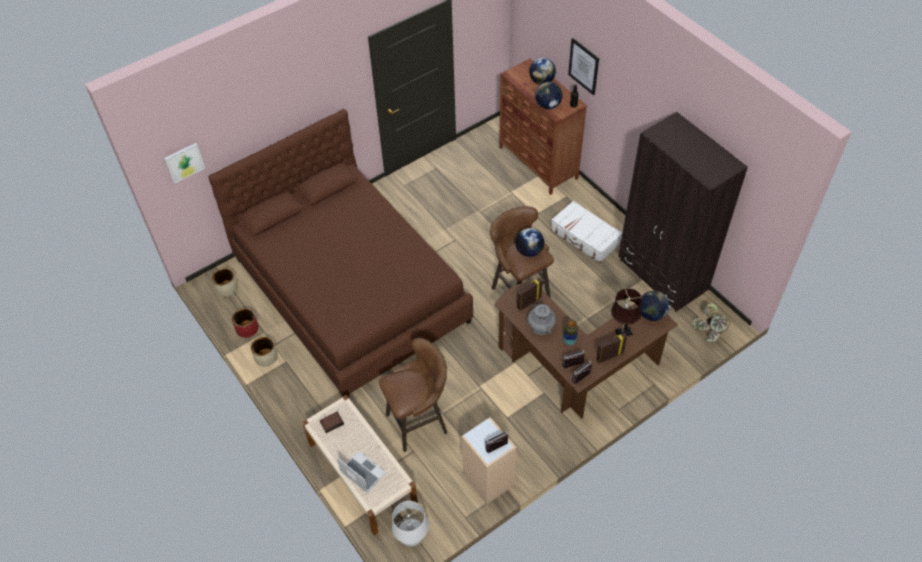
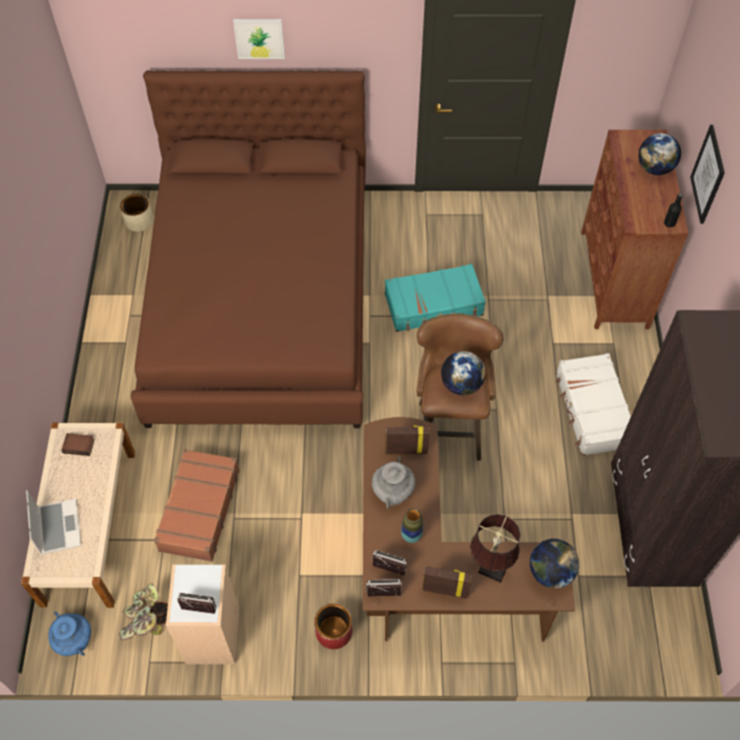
camera: 35 degrees right, 5 degrees up
picture [164,143,205,184] -> picture moved to [233,19,285,59]
red planter [232,308,259,338] -> red planter moved to [314,603,352,649]
beige planter [251,337,278,367] -> none
brown stool [379,338,447,452] -> brown suitcase [154,449,240,562]
white table lamp [392,501,429,547] -> blue vase [48,612,91,656]
globe [535,82,562,109] -> none
potted plant [692,303,731,343] -> potted plant moved to [119,583,168,640]
none -> turquoise suitcase [385,264,486,332]

